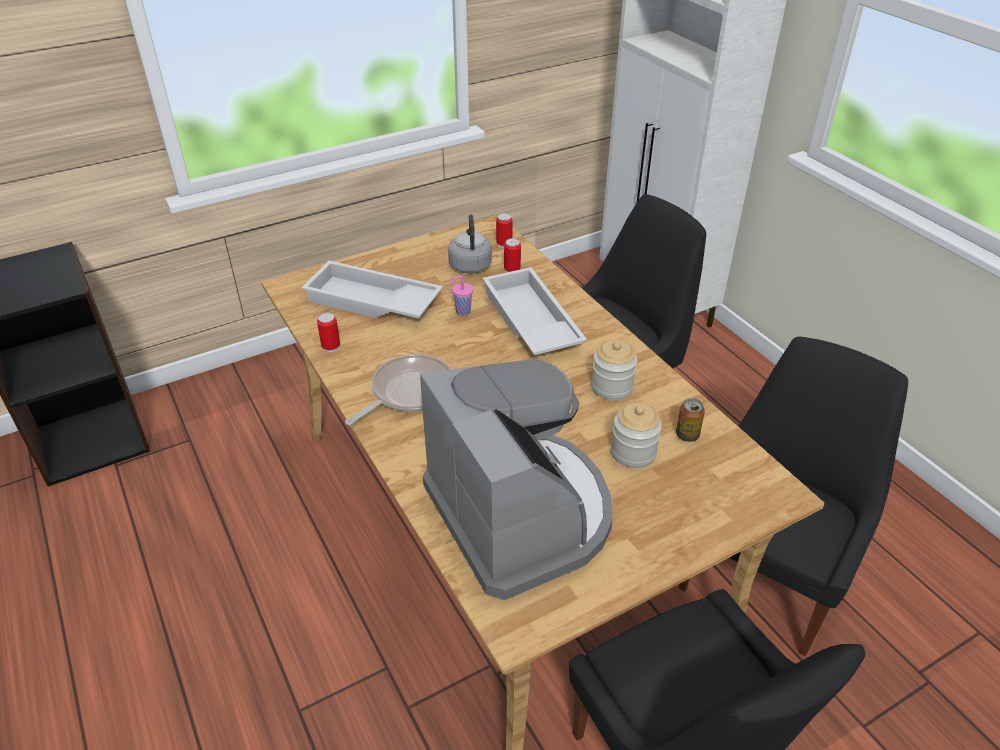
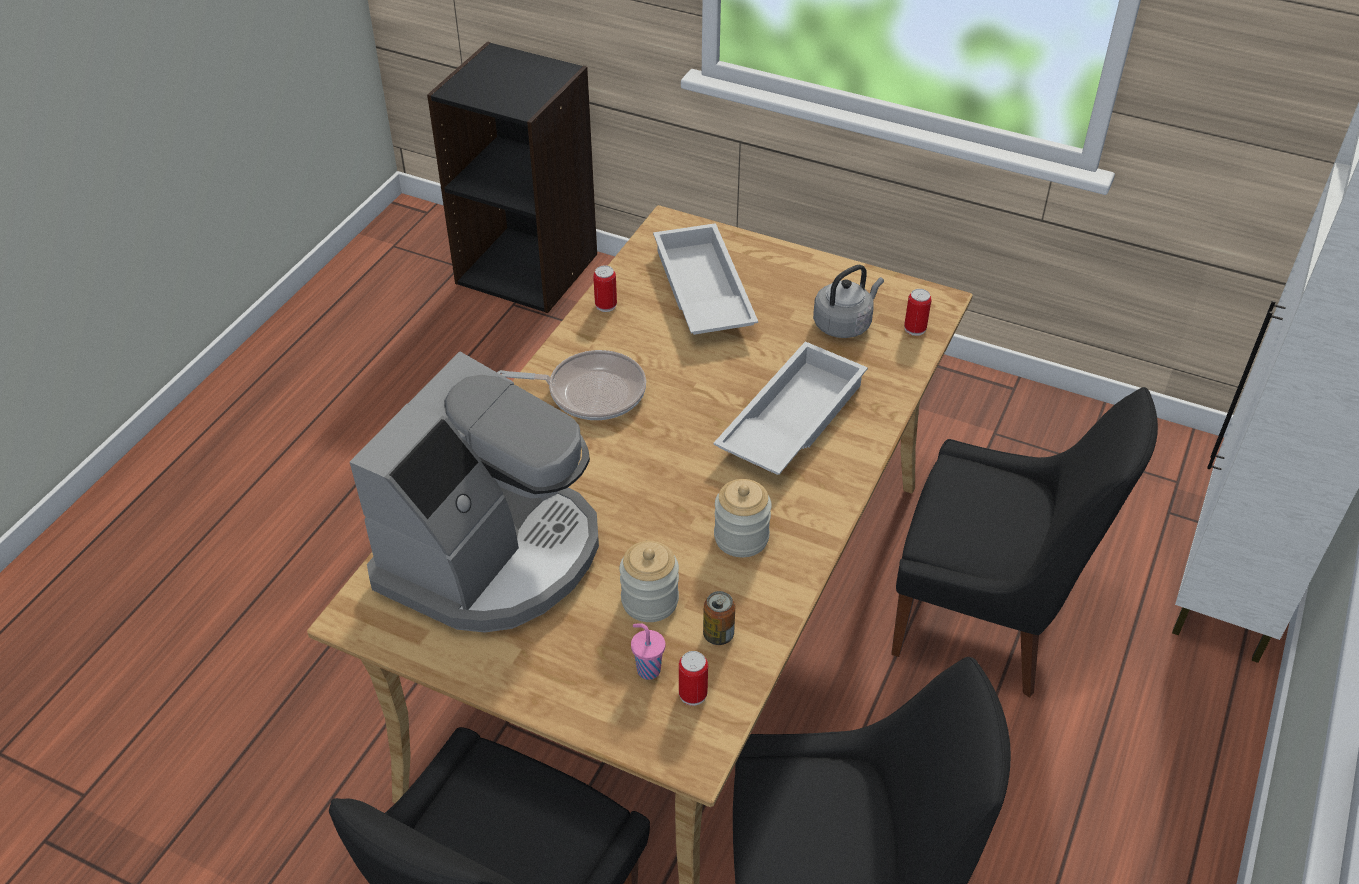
camera: 55 degrees right, 5 degrees up
pink cup [449,275,473,316] -> pink cup moved to [631,623,665,680]
can [504,238,521,273] -> can moved to [679,651,708,706]

